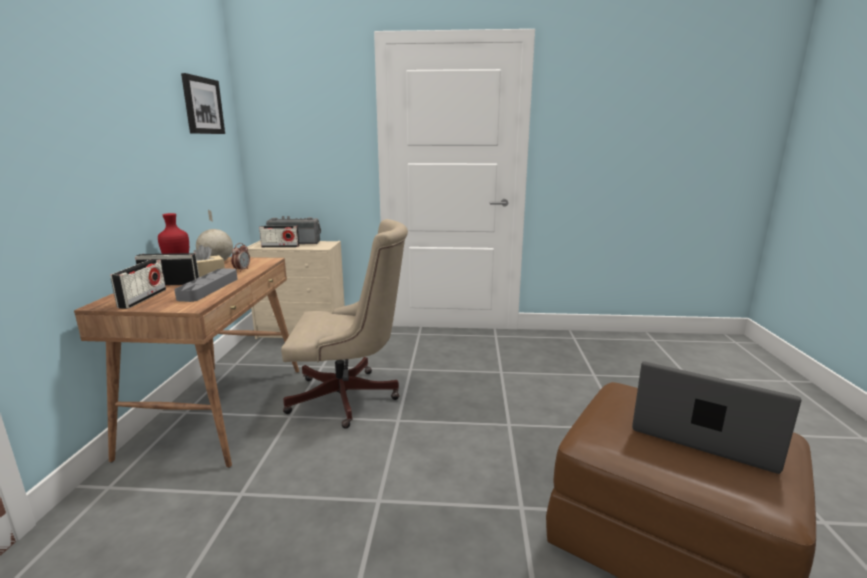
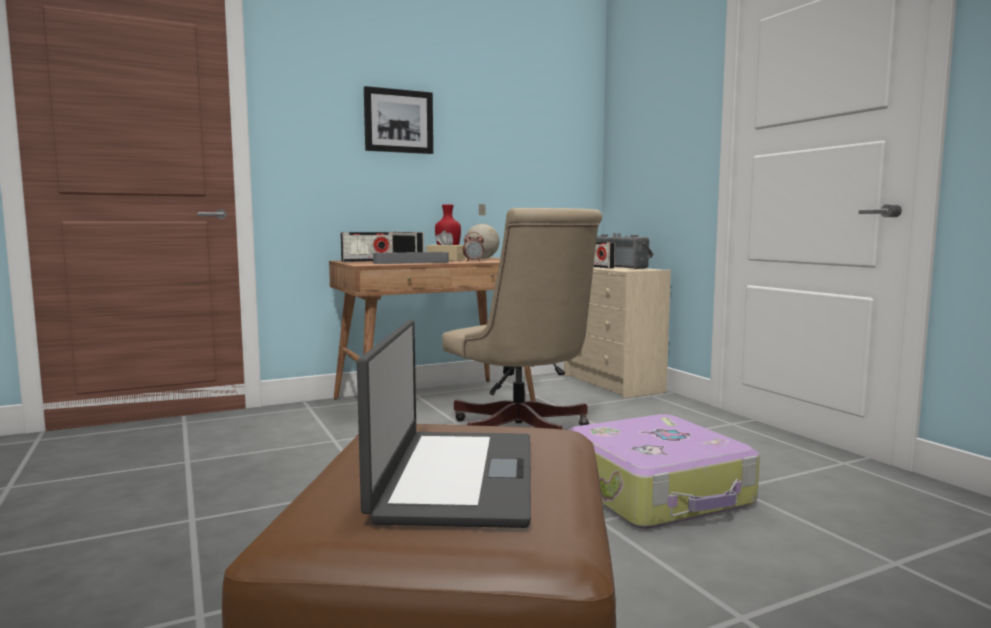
camera: 60 degrees right, 10 degrees down
picture [181,73,225,134] -> picture moved to [364,86,433,154]
none -> suitcase [568,414,760,529]

